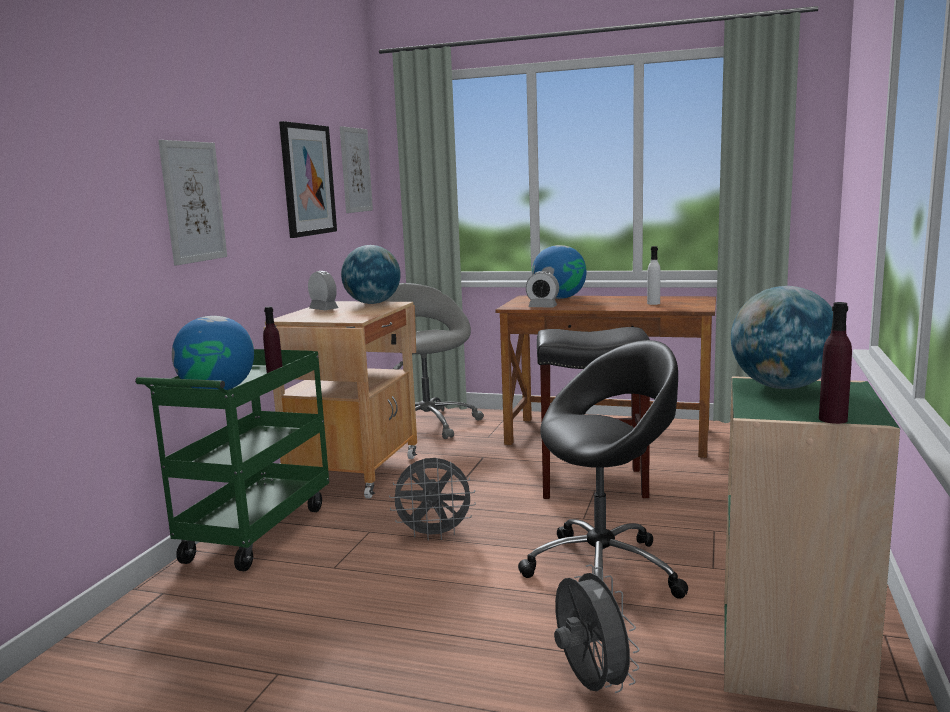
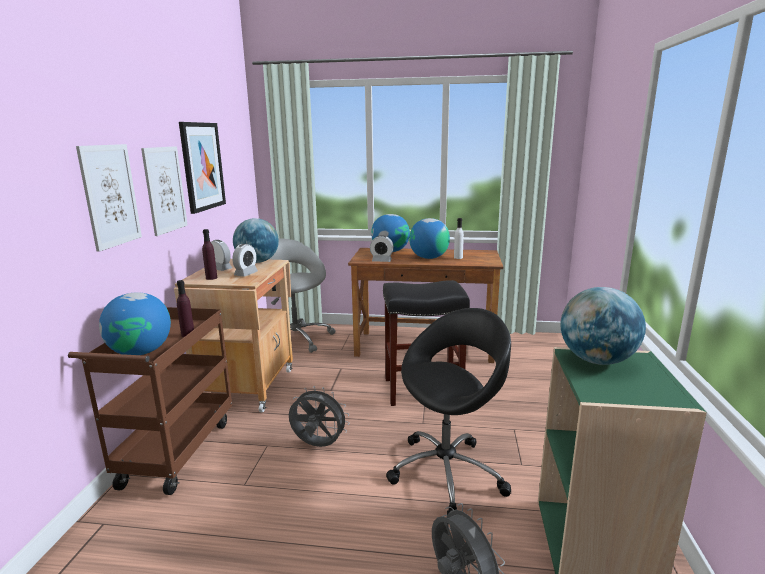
camera: 10 degrees left, 5 degrees up
green cart [135,349,329,571] -> brown cart [68,307,232,495]
picture [340,126,373,213] -> picture moved to [141,146,188,236]
grey fan [389,458,476,541] -> grey fan turned 150 degrees counterclockwise [289,386,350,447]
purple bottle [819,302,852,424] -> purple bottle moved to [202,229,217,280]
none -> alarm clock [232,244,258,277]
none -> globe [409,218,450,259]

